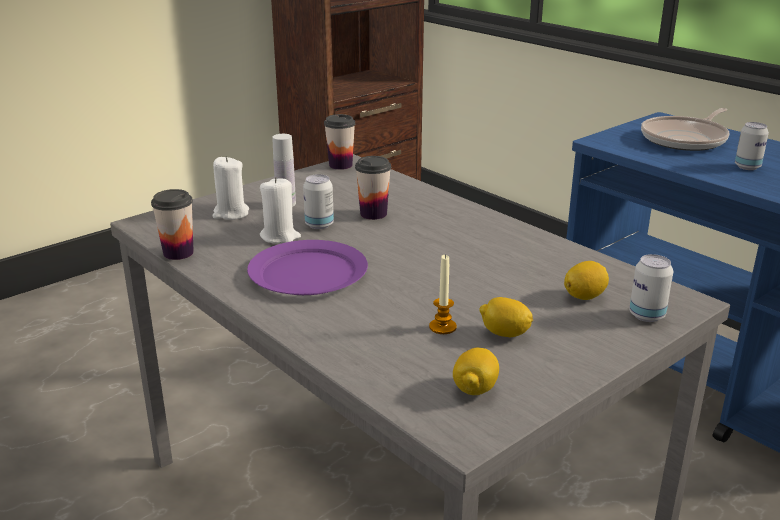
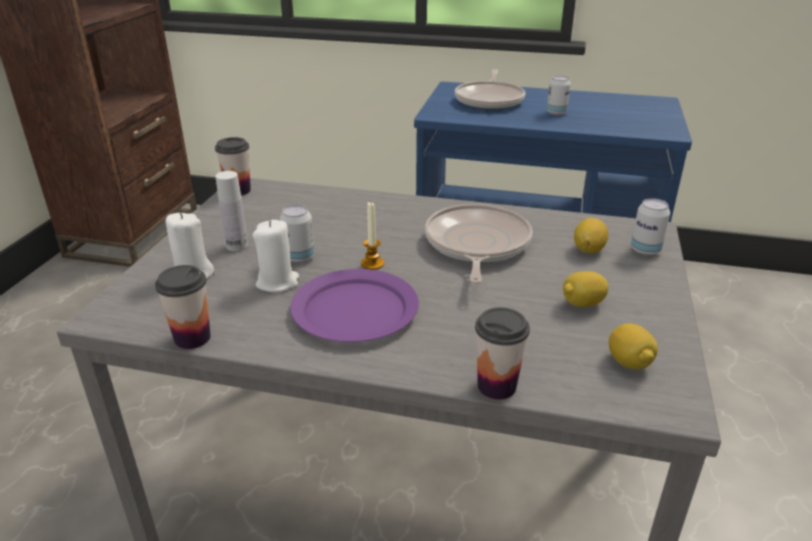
camera: 35 degrees left, 5 degrees up
cup [355,156,391,220] -> cup moved to [475,307,530,400]
candle [429,254,457,334] -> candle moved to [361,202,384,270]
none -> frying pan [425,204,532,284]

